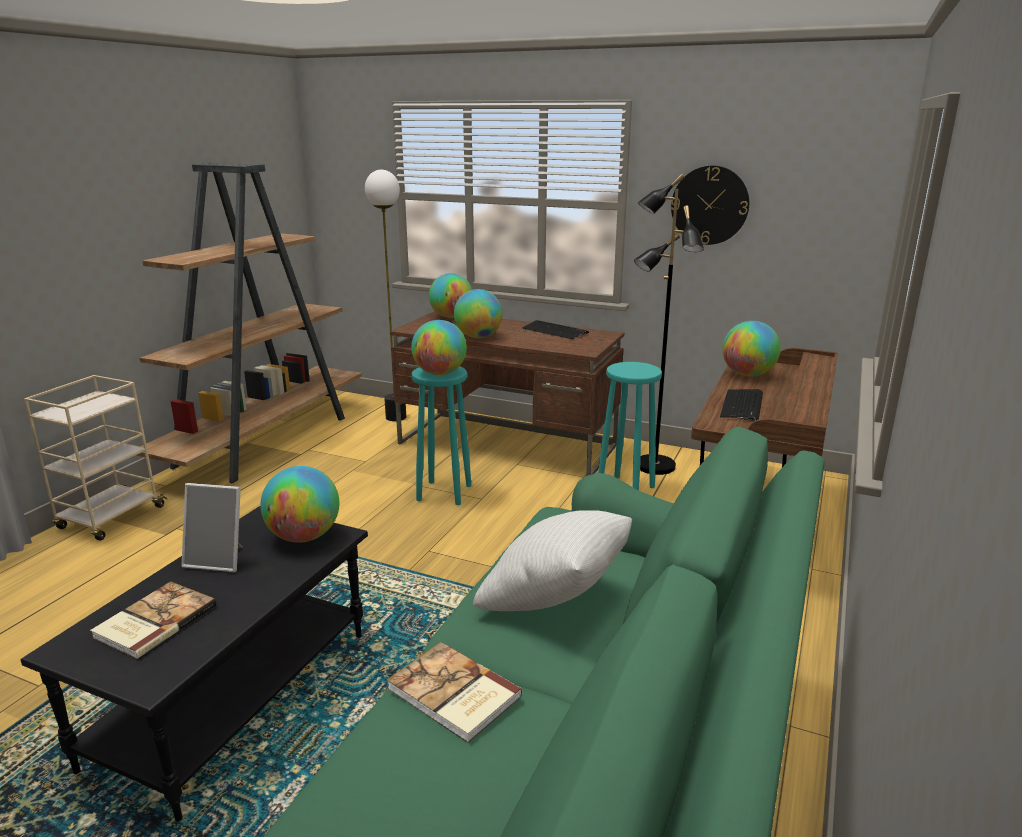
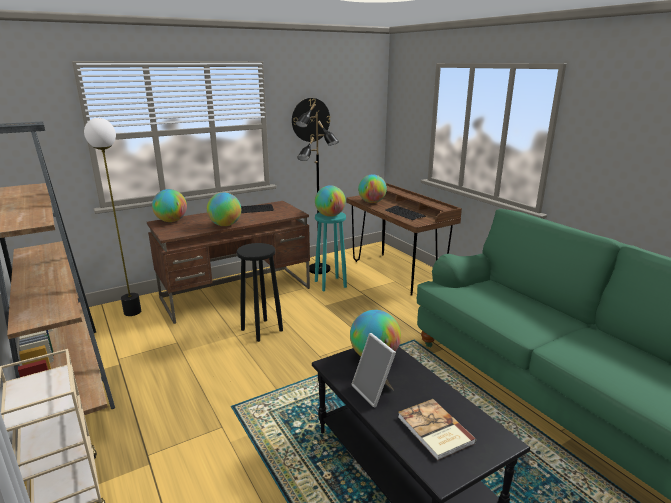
camera: 55 degrees left, 0 degrees up
picture frame [181,483,242,572] -> picture frame turned 105 degrees clockwise [351,333,396,407]
book [387,642,523,743] -> none
globe [411,320,467,375] -> globe moved to [315,185,346,217]
turquoise stool [412,366,471,505] -> black stool [237,243,283,342]
white pillow [473,510,632,611] -> none

